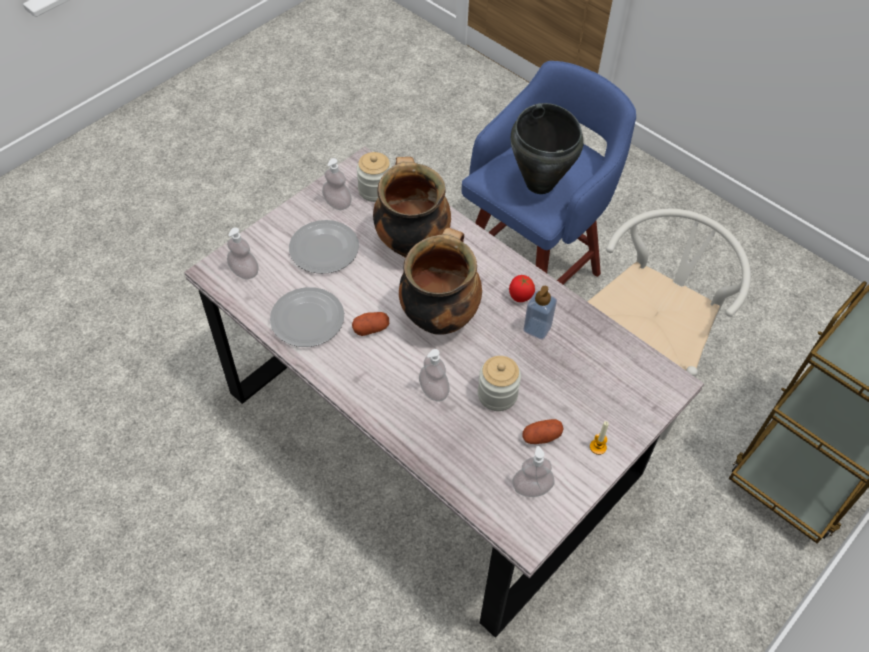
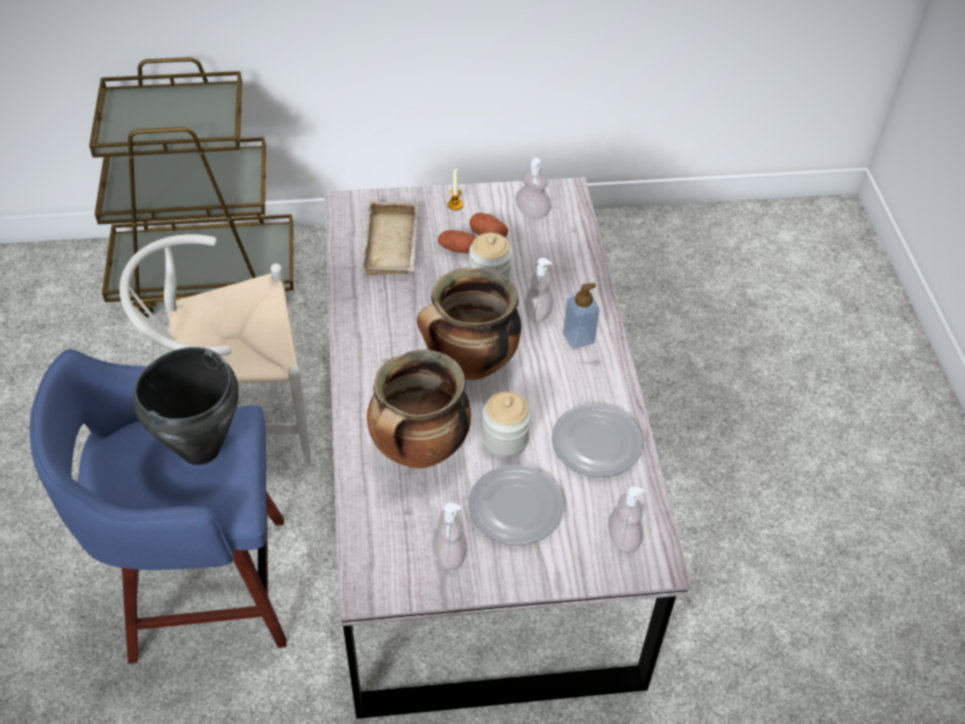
camera: 140 degrees left, 5 degrees down
potato [352,312,389,336] -> potato moved to [438,230,476,253]
jar [356,152,392,202] -> jar moved to [482,391,531,458]
tomato [509,275,535,302] -> none
soap dispenser [523,286,557,340] -> soap dispenser moved to [563,283,600,349]
none -> beige tray [362,201,418,275]

